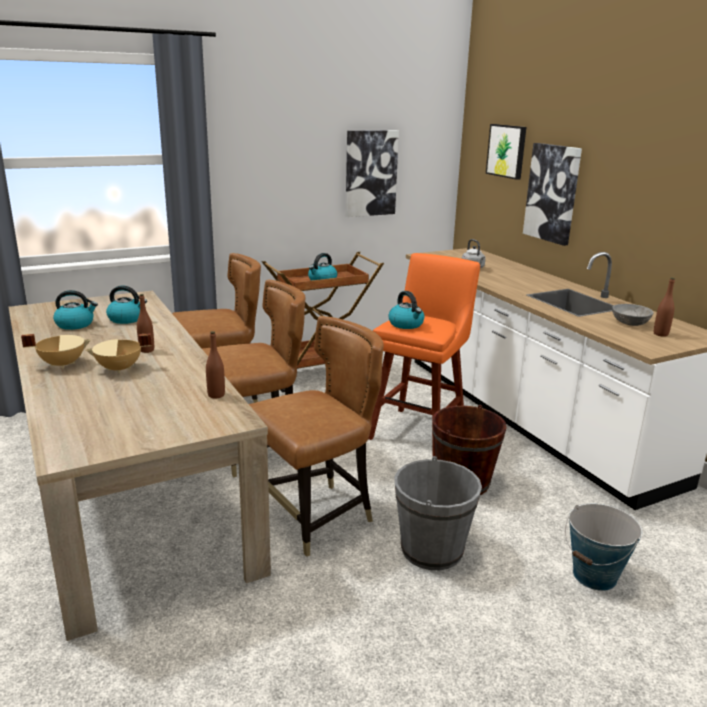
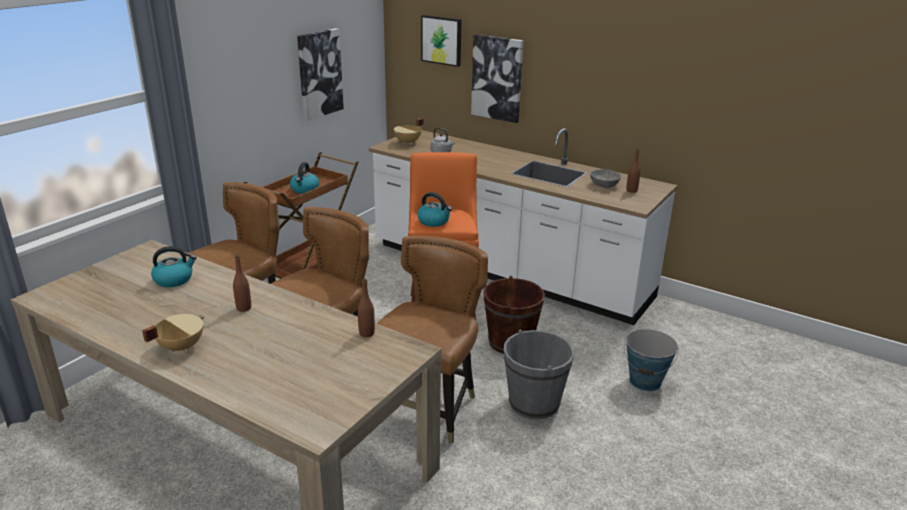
camera: 30 degrees left, 5 degrees up
kettle [53,290,98,330] -> none
beige cooking pot [85,333,152,373] -> beige cooking pot moved to [394,118,423,144]

